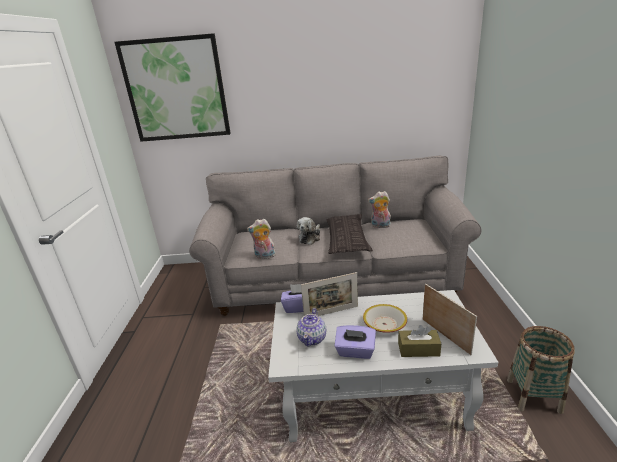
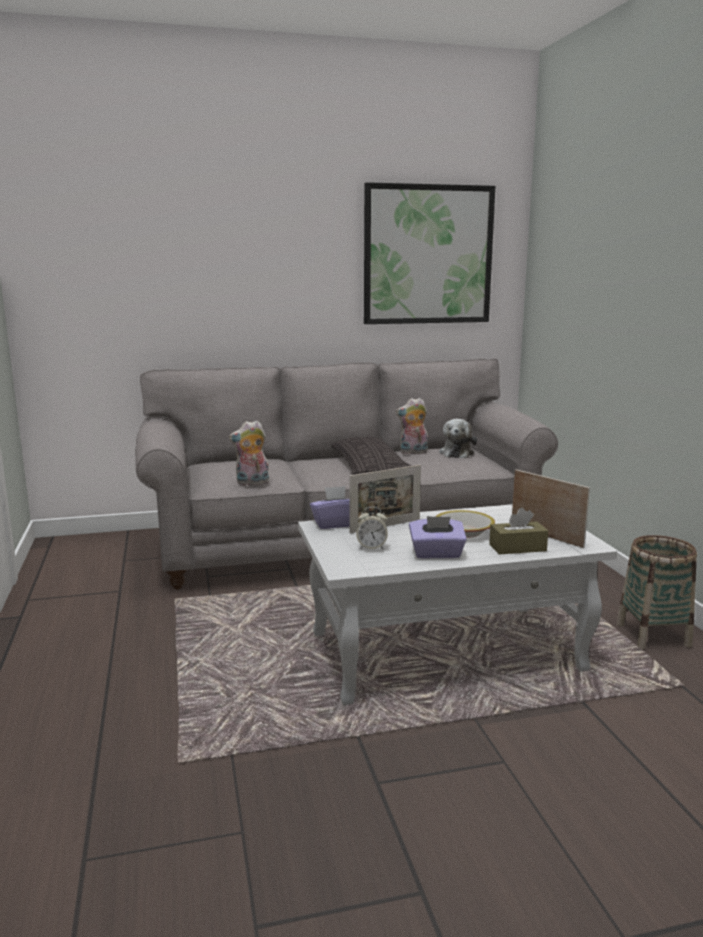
camera: 15 degrees left, 10 degrees down
picture [115,33,231,142] -> picture moved to [364,182,495,324]
teapot [296,308,326,347] -> alarm clock [356,507,388,549]
plush toy [297,217,320,245] -> plush toy moved to [439,419,477,458]

